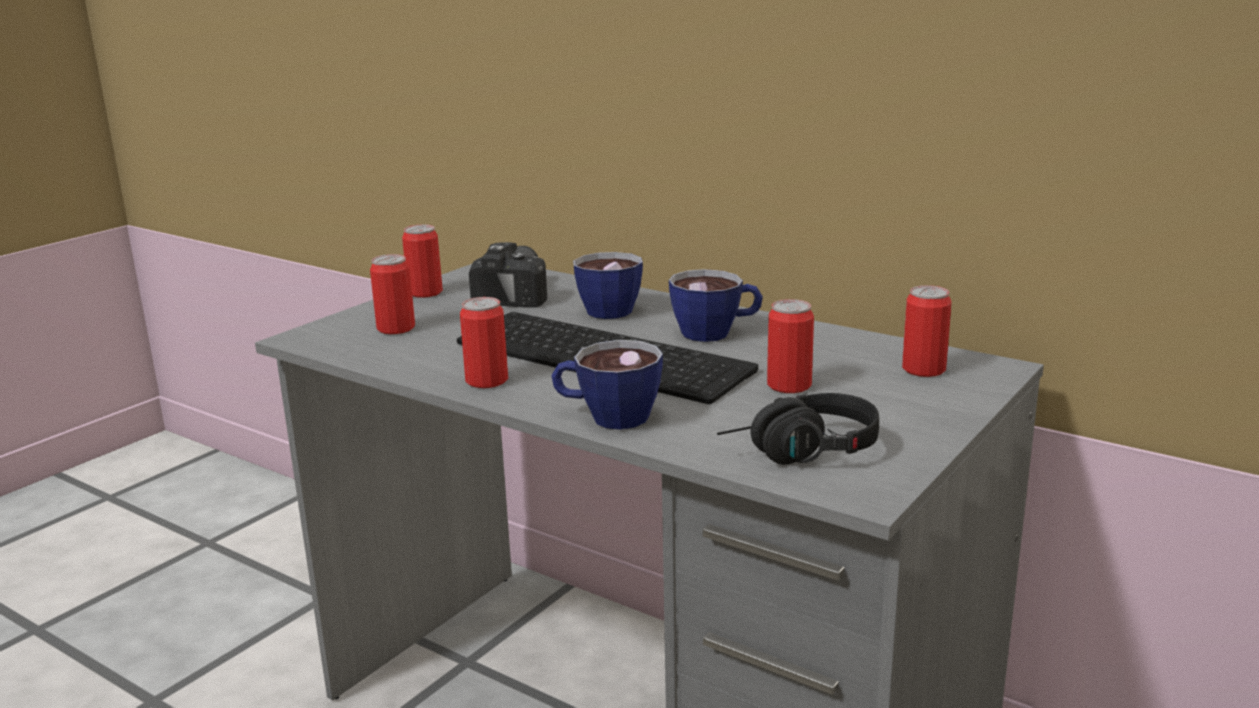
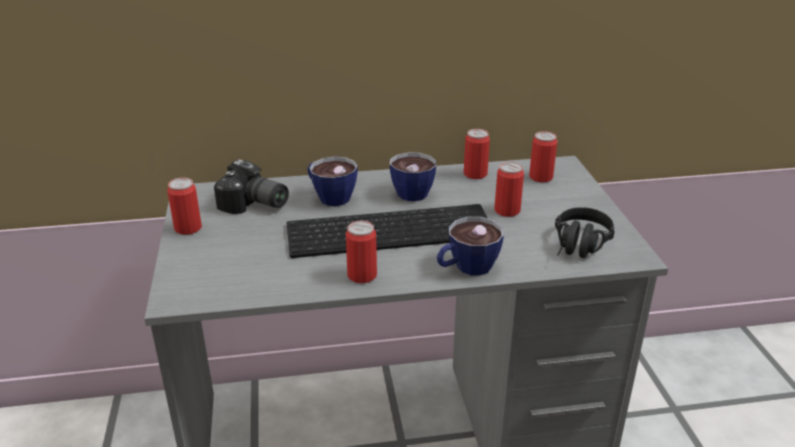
camera: 45 degrees left, 10 degrees up
can [370,254,415,334] -> can moved to [464,129,490,179]
camera [469,242,547,308] -> camera turned 150 degrees clockwise [214,159,289,214]

